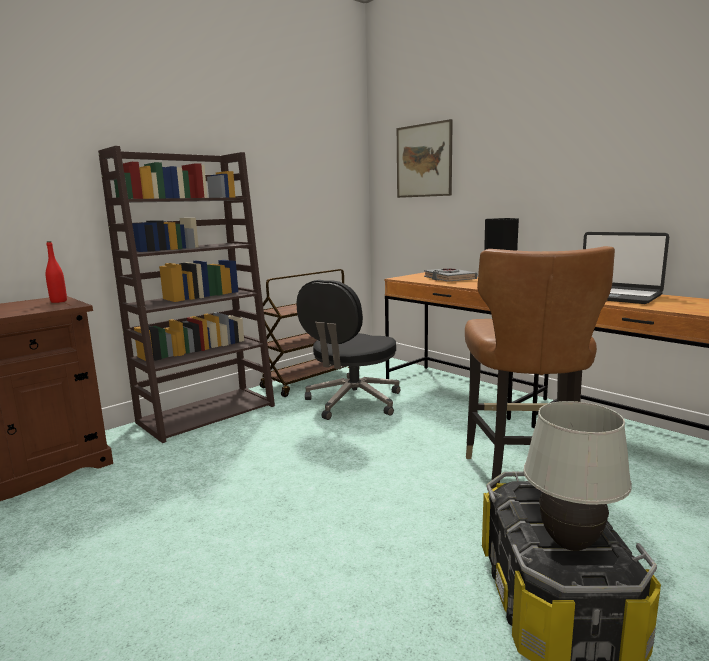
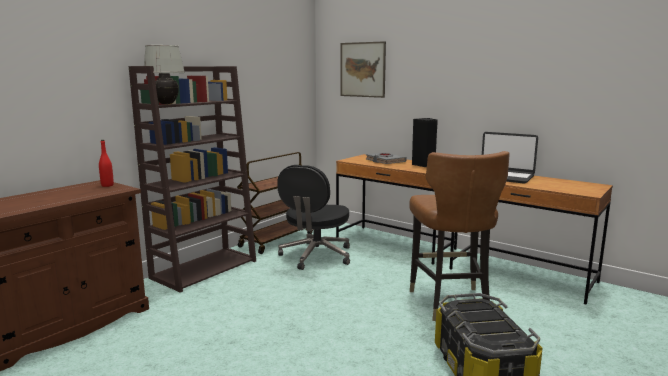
camera: 10 degrees left, 0 degrees up
white table lamp [524,401,632,551] -> white table lamp moved to [144,45,185,104]

